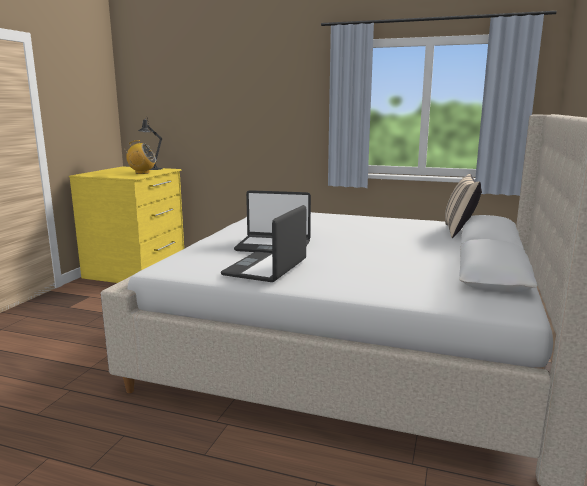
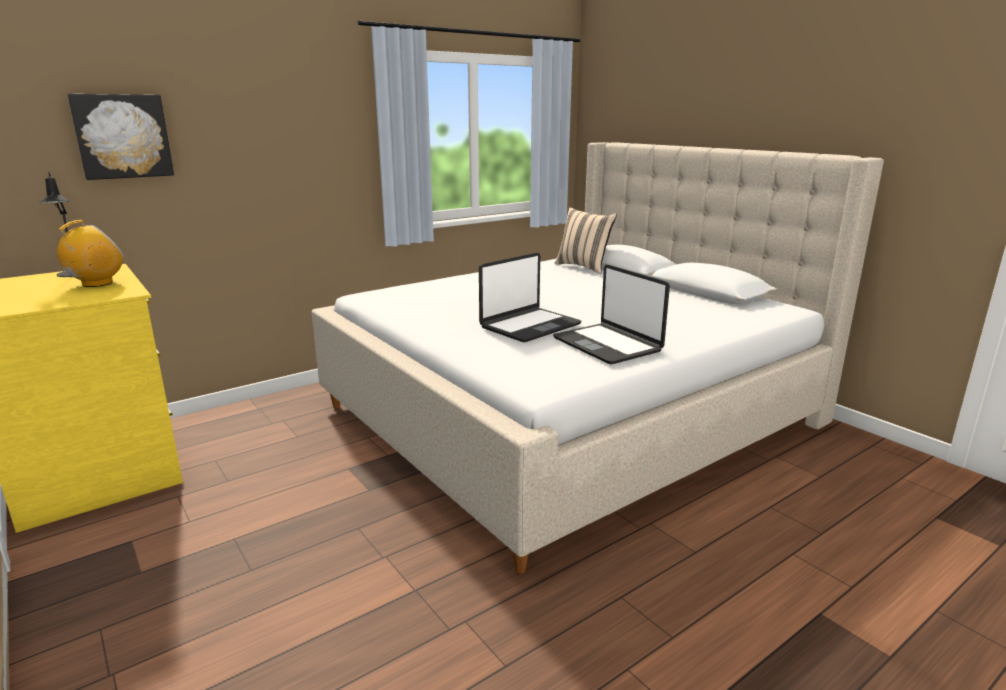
camera: 55 degrees left, 5 degrees up
none -> picture [67,94,174,180]

